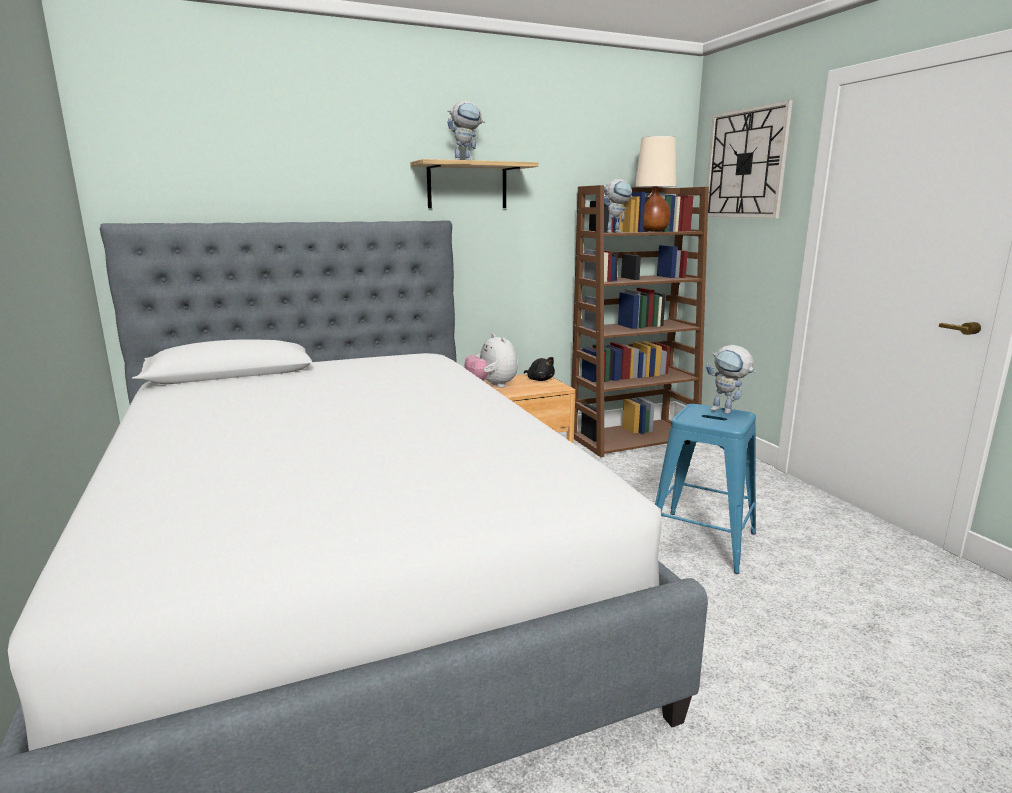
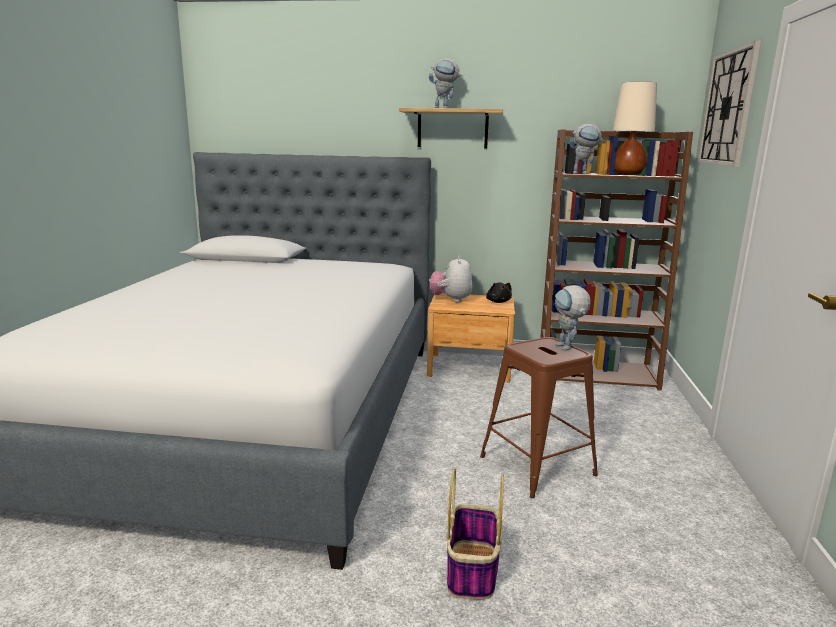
camera: 30 degrees right, 0 degrees up
blue stool [655,404,756,574] -> brown stool [480,337,598,498]
none -> basket [446,468,504,600]

